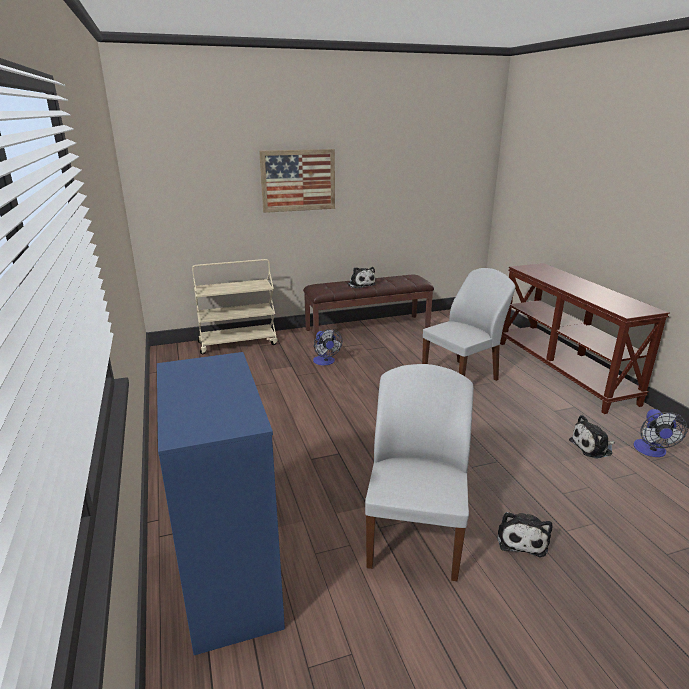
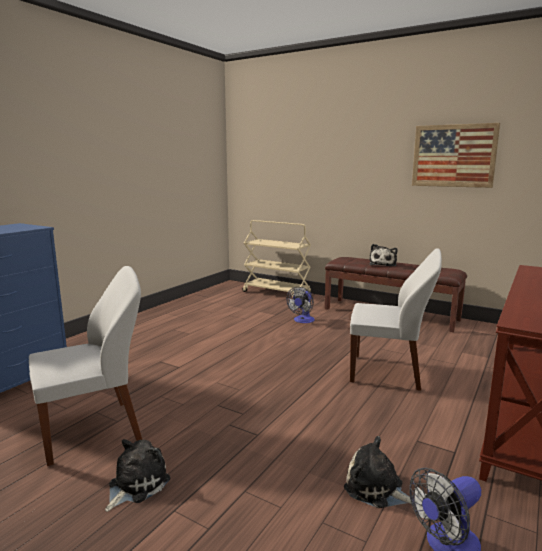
camera: 50 degrees right, 10 degrees down
picture [259,149,335,213] -> picture moved to [412,123,500,188]
plush toy [497,512,552,557] -> plush toy turned 150 degrees clockwise [105,439,170,512]

